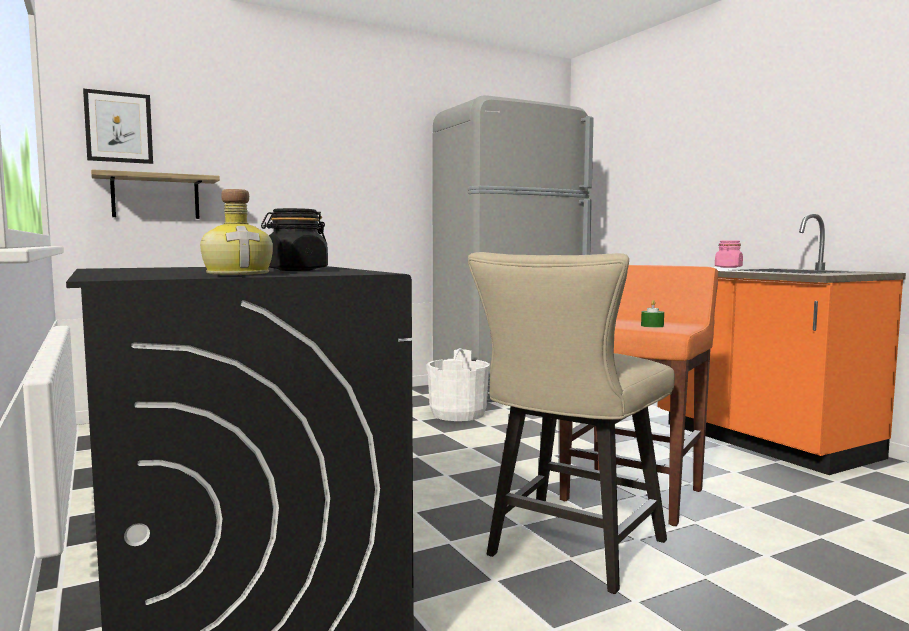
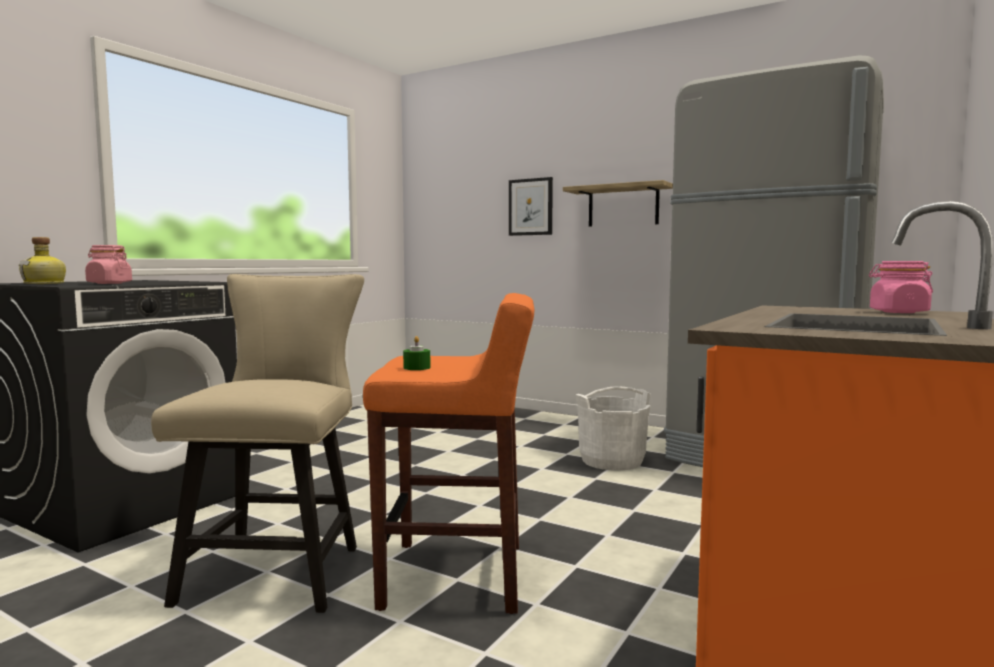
camera: 60 degrees right, 0 degrees up
picture [83,88,153,164] -> picture moved to [509,177,553,236]
shelf [91,169,220,219] -> shelf moved to [563,180,673,227]
black jar [261,208,328,271] -> pink jar [85,245,132,284]
beige chair [468,252,675,594] -> beige chair turned 90 degrees clockwise [151,274,364,613]

